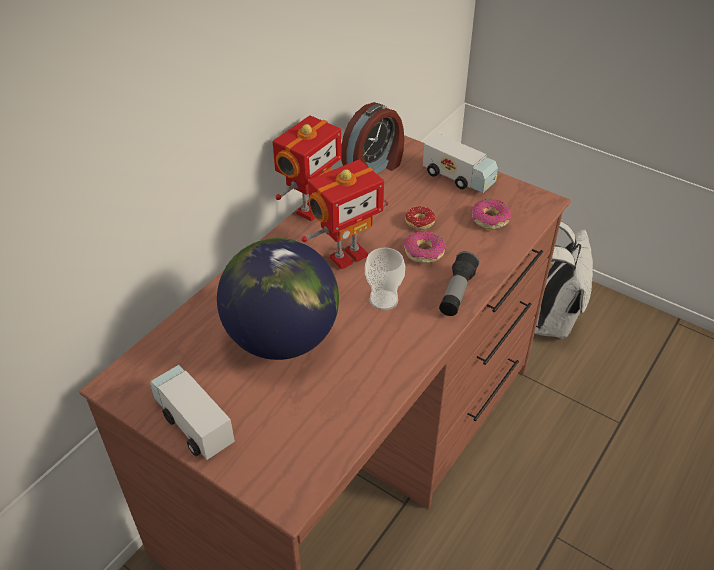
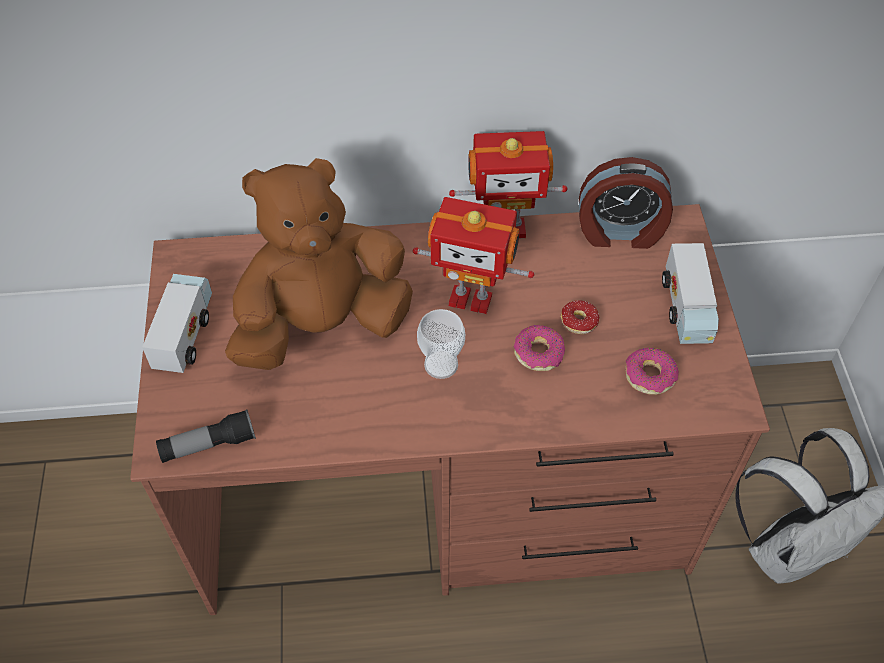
camera: 50 degrees right, 10 degrees up
globe [217,238,339,360] -> brown plush toy [225,158,413,370]
flashlight [439,251,479,316] -> flashlight moved to [156,409,256,463]

